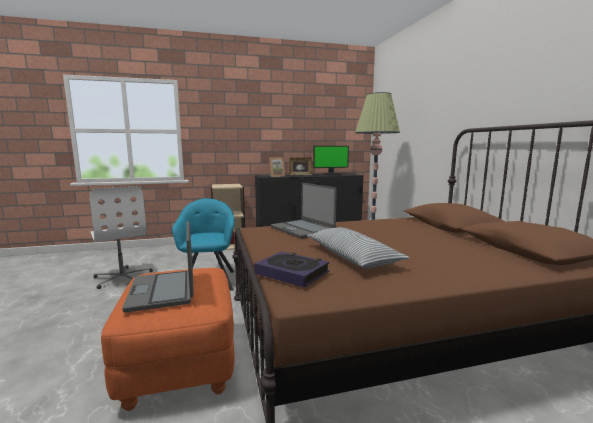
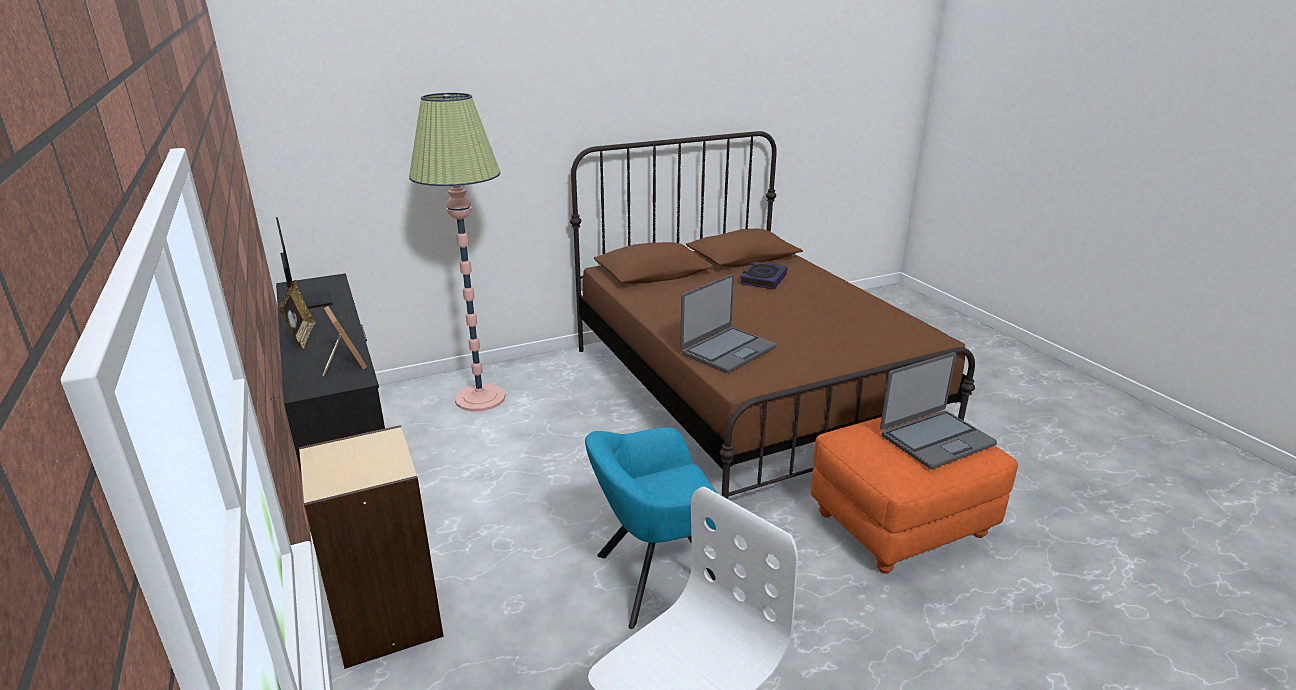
camera: 100 degrees left, 15 degrees up
book [254,251,330,287] -> book moved to [739,262,787,289]
pillow [307,227,409,268] -> none

